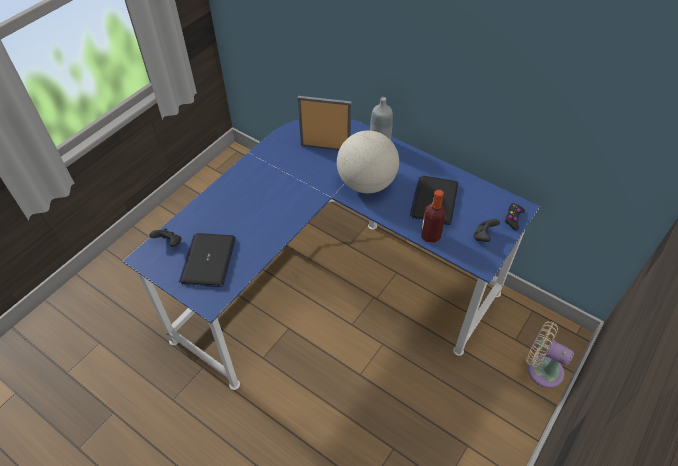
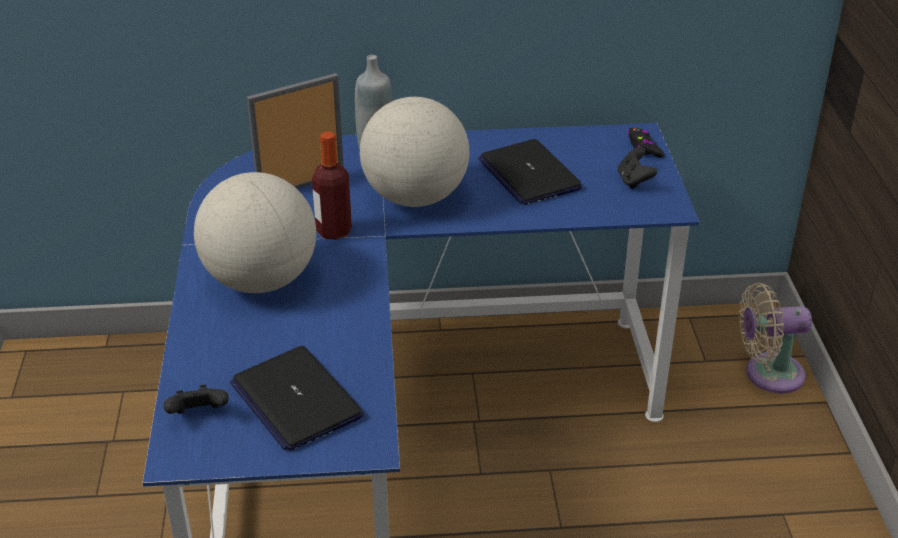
camera: 40 degrees left, 15 degrees down
bottle [421,190,446,243] -> bottle moved to [312,132,352,240]
none -> globe [194,172,316,293]

